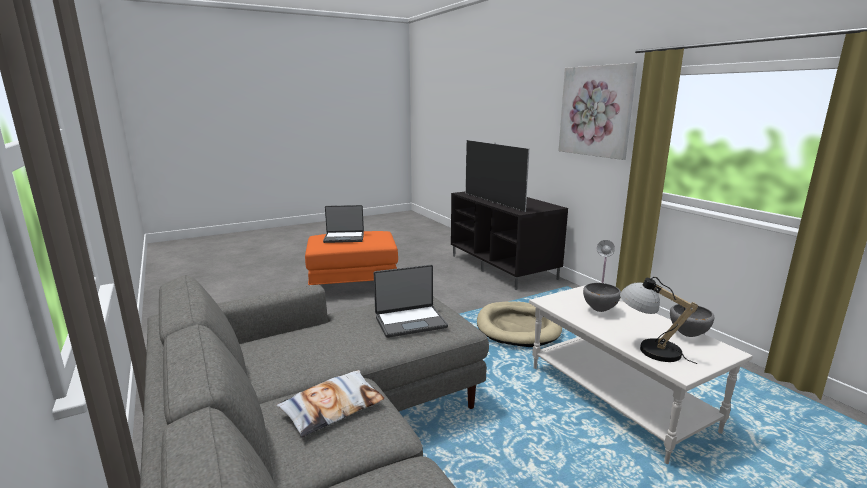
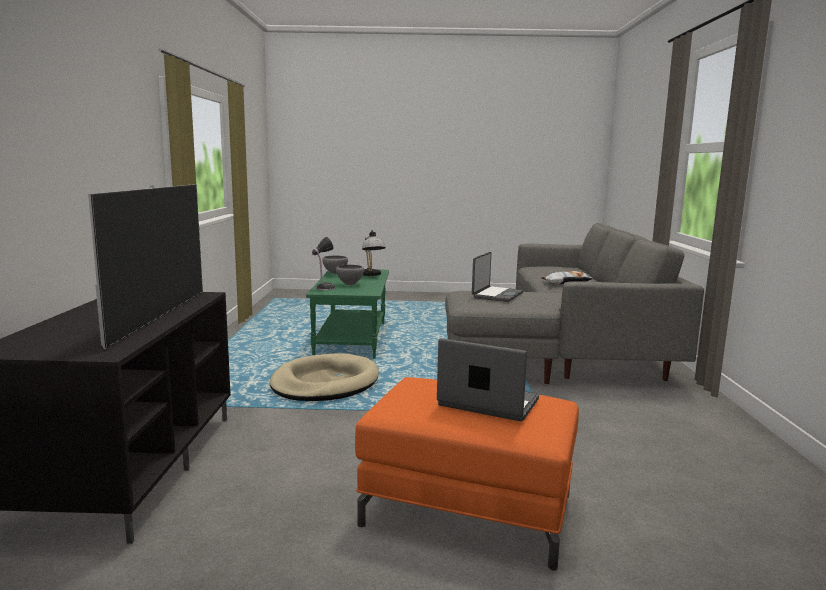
camera: 150 degrees left, 5 degrees down
laptop [374,265,448,338] -> laptop turned 105 degrees clockwise [472,252,523,302]
white coffee table [529,285,753,464] -> green coffee table [306,270,389,359]
picture [558,63,637,160] -> none

